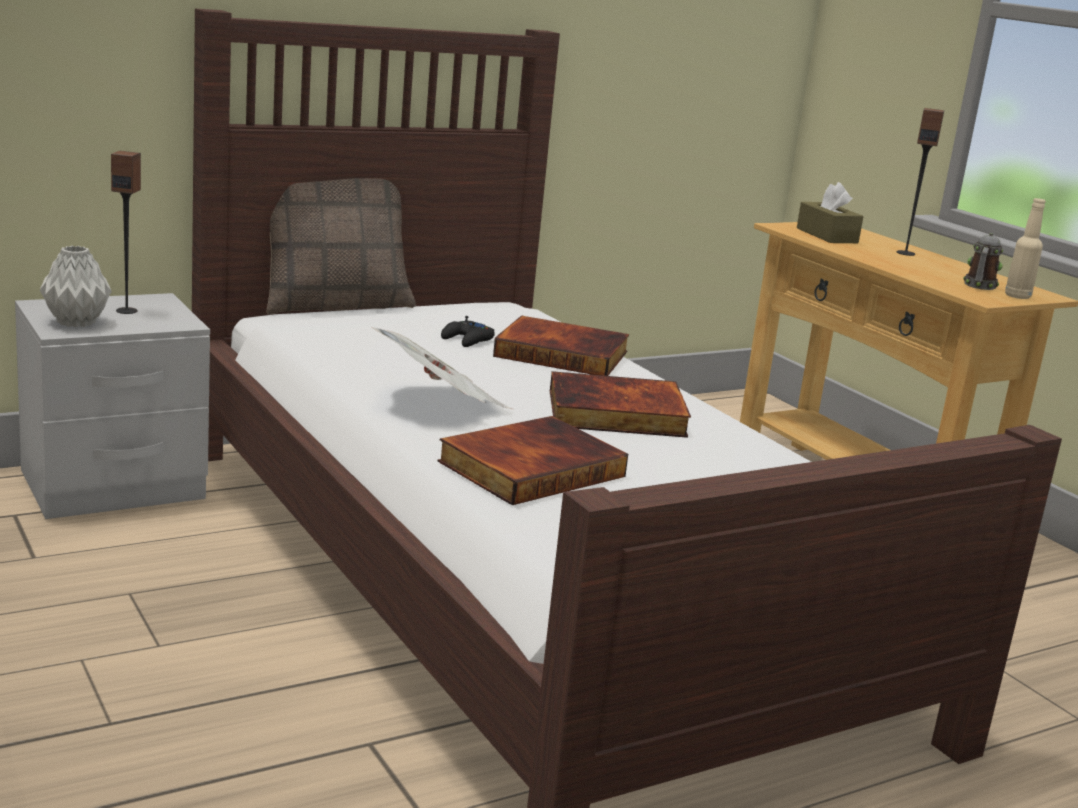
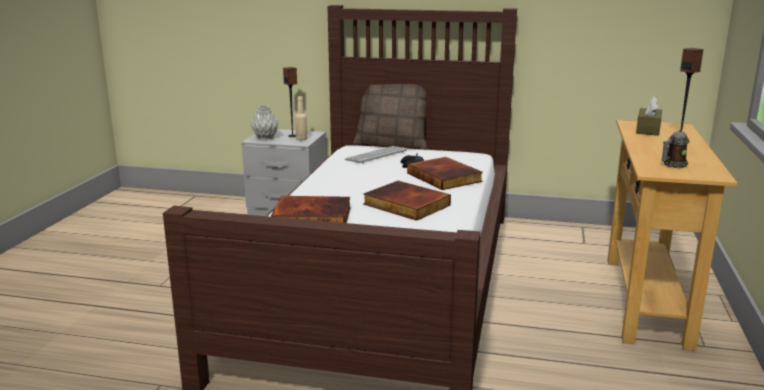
camera: 45 degrees right, 0 degrees up
newspaper [370,327,513,409] -> none
beige bottle [1005,198,1046,299] -> beige bottle moved to [295,96,307,141]
none -> keyboard [345,146,408,164]

